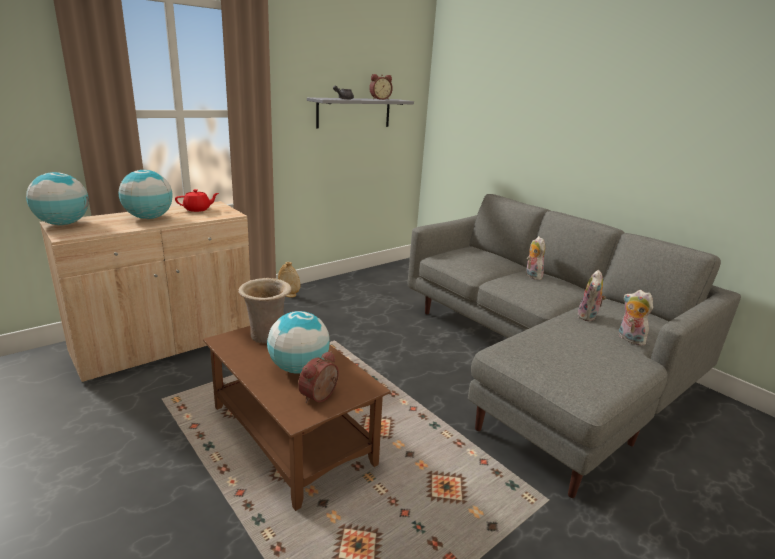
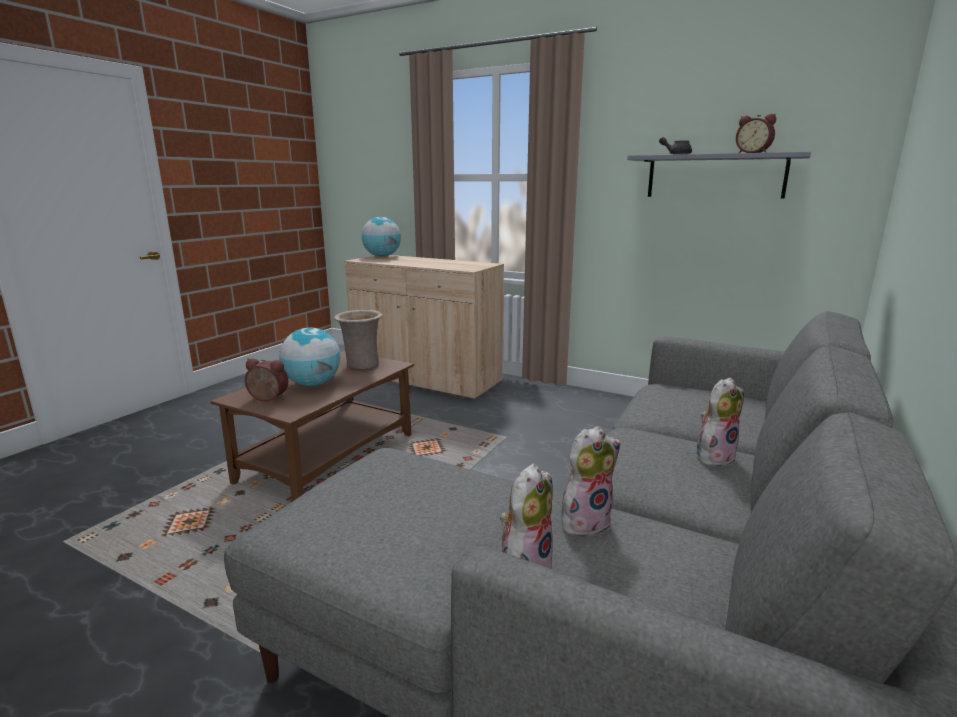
camera: 70 degrees right, 5 degrees down
globe [118,170,173,219] -> none
red teapot [175,189,219,212] -> none
beige vase [278,262,300,298] -> none
plush toy [577,270,606,322] -> plush toy turned 150 degrees clockwise [561,426,621,536]

